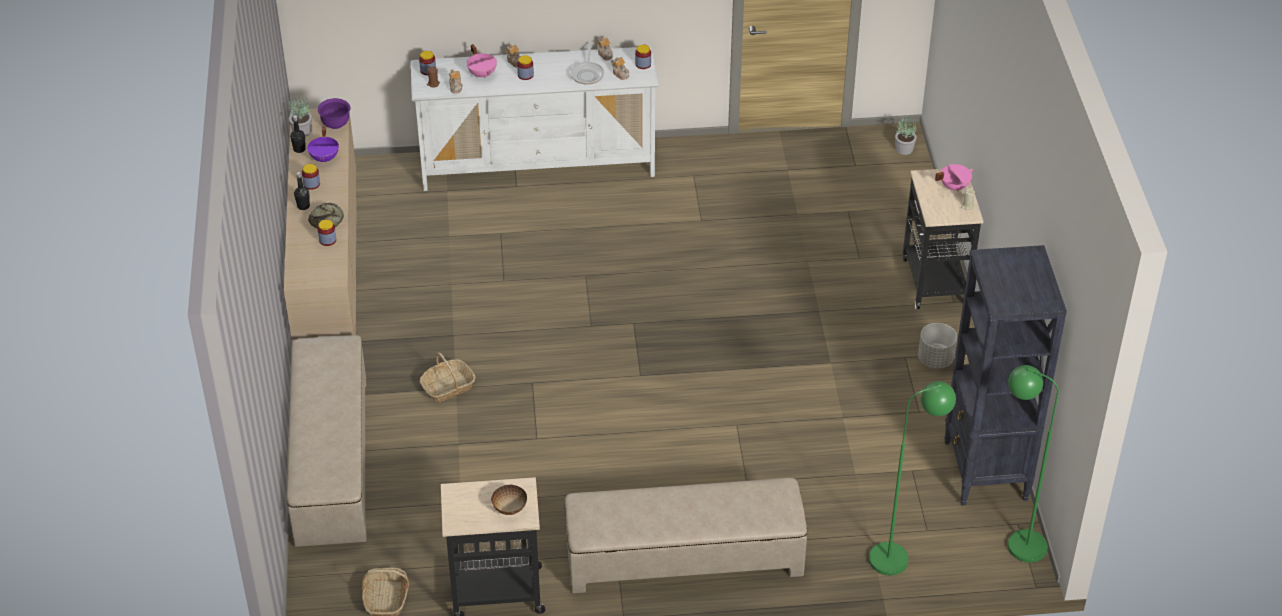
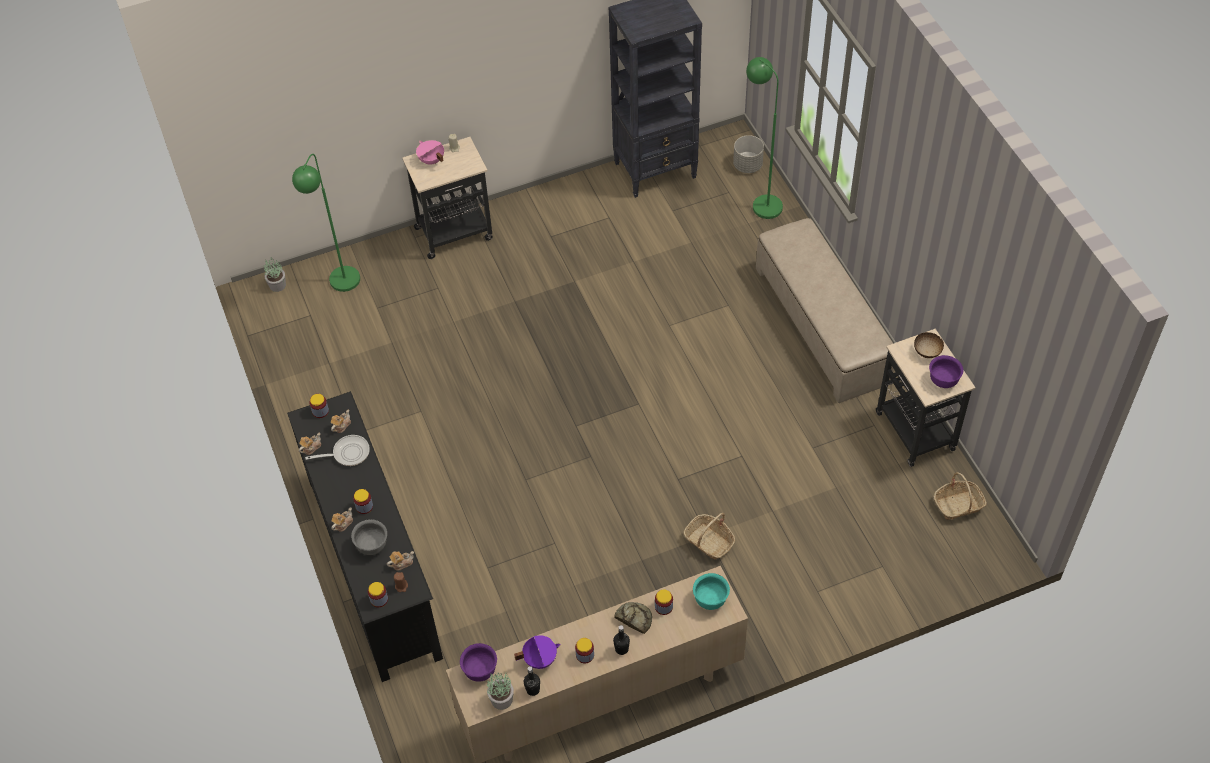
camera: 105 degrees left, 10 degrees up
beige bench [287,335,367,547] -> none
white dresser [411,46,659,191] -> black dresser [287,391,443,682]
pink cooking pot [467,44,497,78] -> grey bowl [351,519,387,555]
grey planter [918,323,957,369] -> grey planter moved to [733,135,764,173]
green floor lamp [1008,365,1059,563] -> green floor lamp moved to [292,154,360,292]
none -> turquoise bowl [693,573,730,610]
none -> purple bowl [929,355,963,388]

